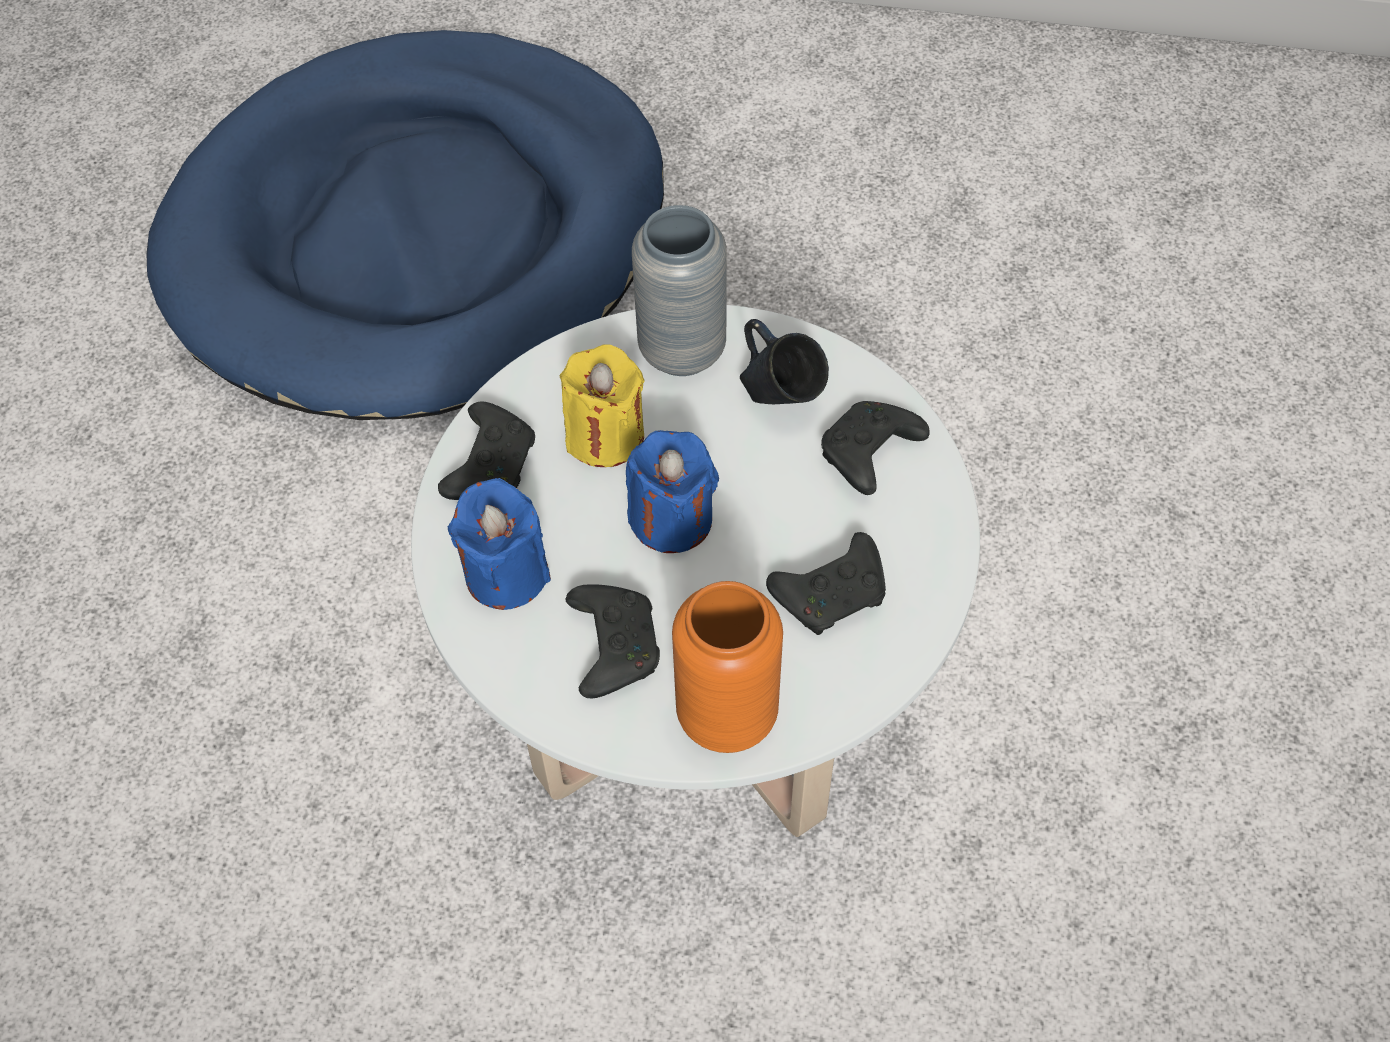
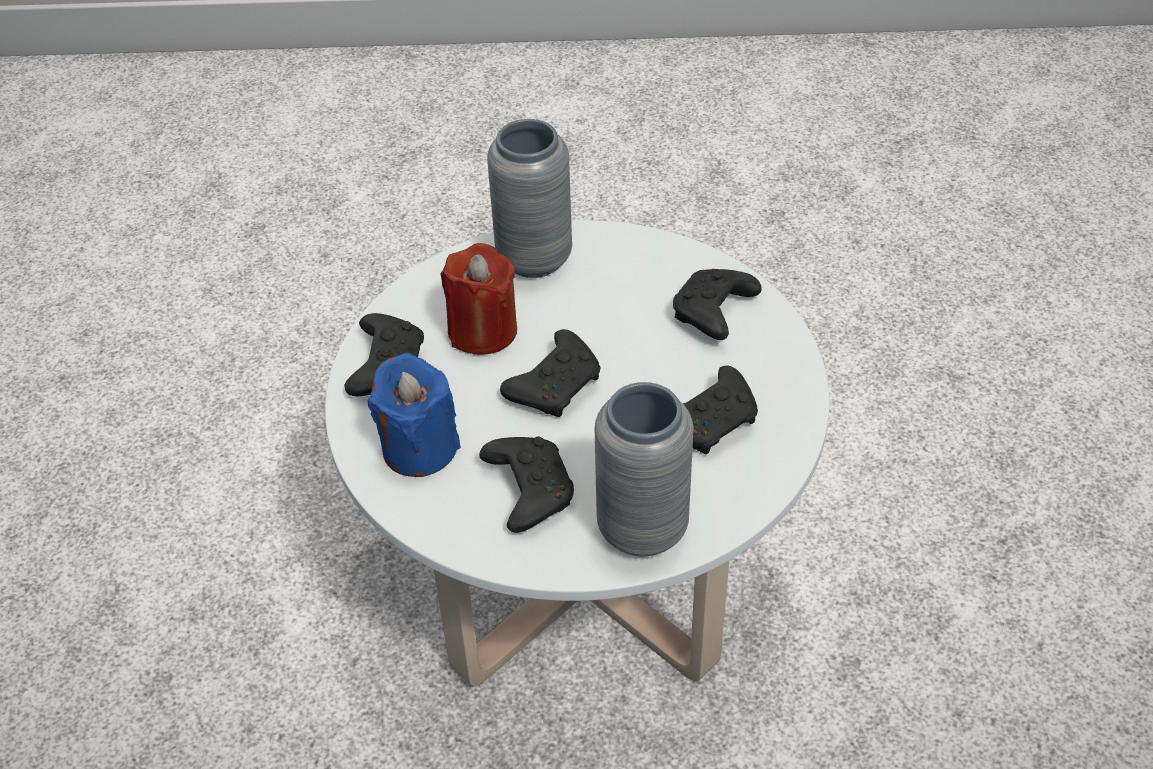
camera: 10 degrees left, 10 degrees down
blue dog bed [146,30,664,420] -> none
yellow candle [560,344,645,467] -> red candle [440,243,517,355]
blue candle [626,430,719,553] -> black game controller [500,329,600,417]
orange vase [672,581,783,753] -> grey vase [595,382,694,557]
blue mug [740,319,829,404] -> none

